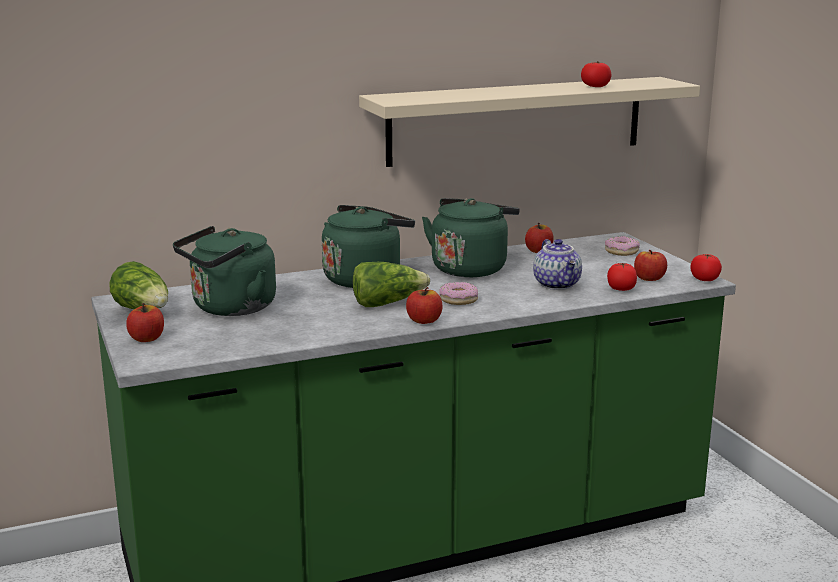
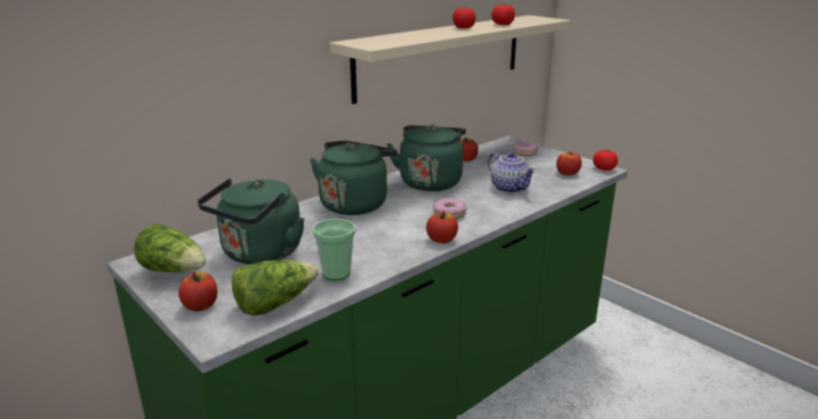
camera: 20 degrees left, 5 degrees up
lettuce [353,262,430,307] -> lettuce moved to [232,260,318,316]
tomato [607,263,637,291] -> tomato moved to [453,7,476,28]
none -> cup [312,219,356,281]

